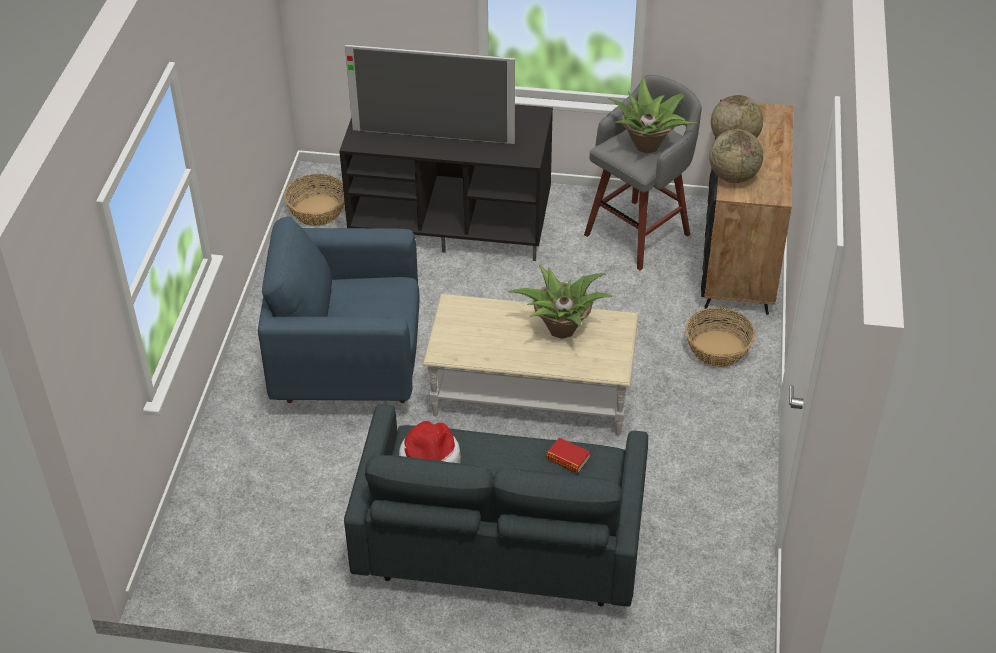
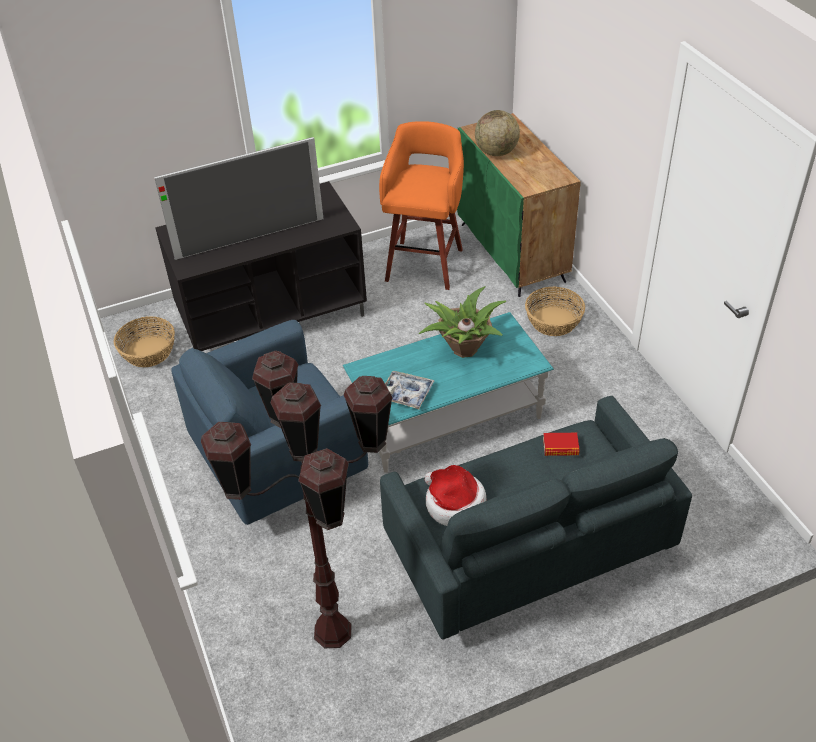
camera: 30 degrees left, 0 degrees up
beige coffee table [423,294,639,436] -> turquoise coffee table [343,312,554,473]
grey stool [584,75,702,270] -> orange stool [379,121,464,290]
potted plant [608,78,697,154] -> none
black cabinet [701,100,793,315] -> green cabinet [457,113,581,297]
globe [709,129,763,183] -> none
none -> brown floor lamp [201,351,393,648]
none -> tray [385,371,434,409]

